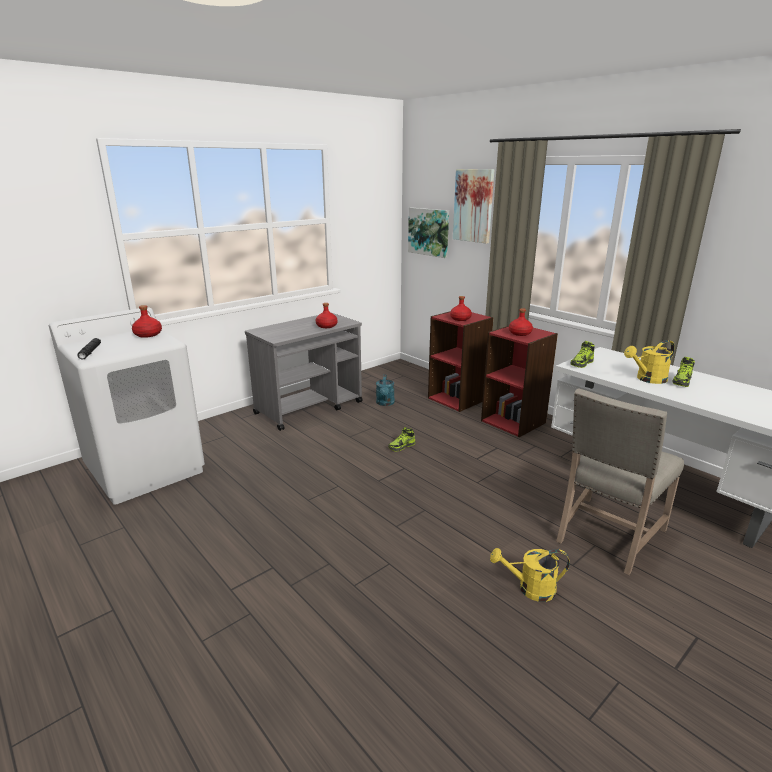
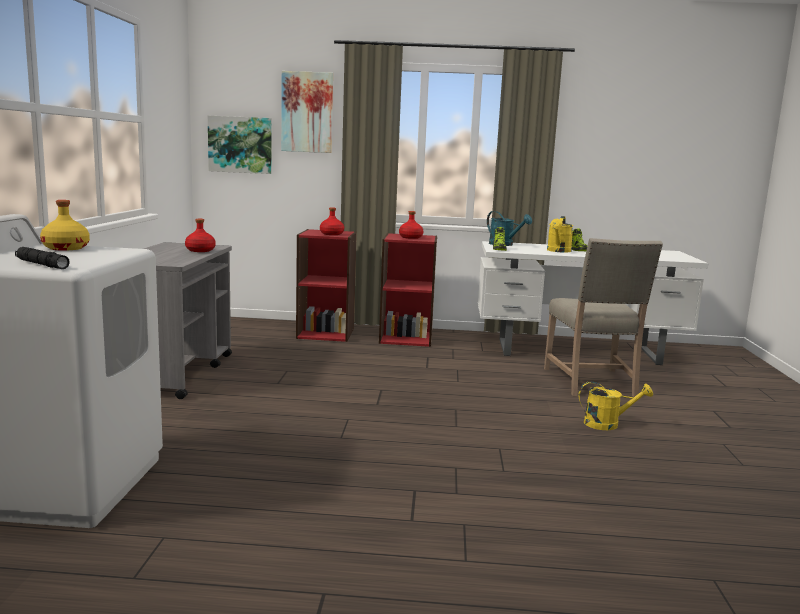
camera: 45 degrees left, 10 degrees down
red bottle [132,305,162,338] -> yellow bottle [40,200,90,251]
turquoise watering can [376,374,395,406] -> turquoise watering can moved to [487,211,532,246]
shoe [388,427,416,451] -> none
yellow watering can [490,548,570,602] -> yellow watering can turned 135 degrees counterclockwise [579,381,653,430]

